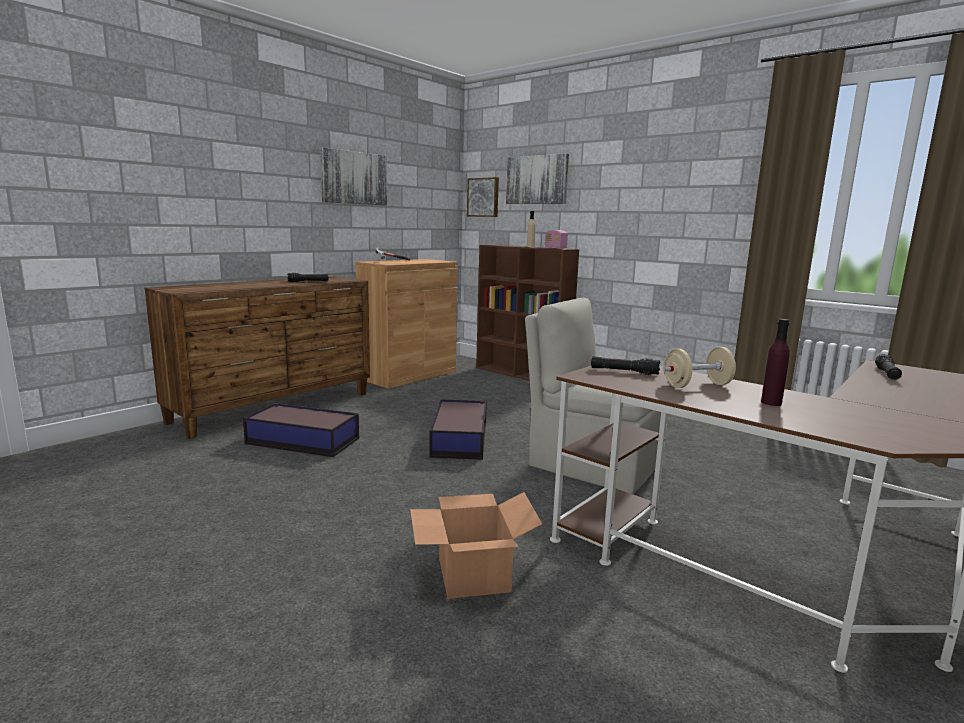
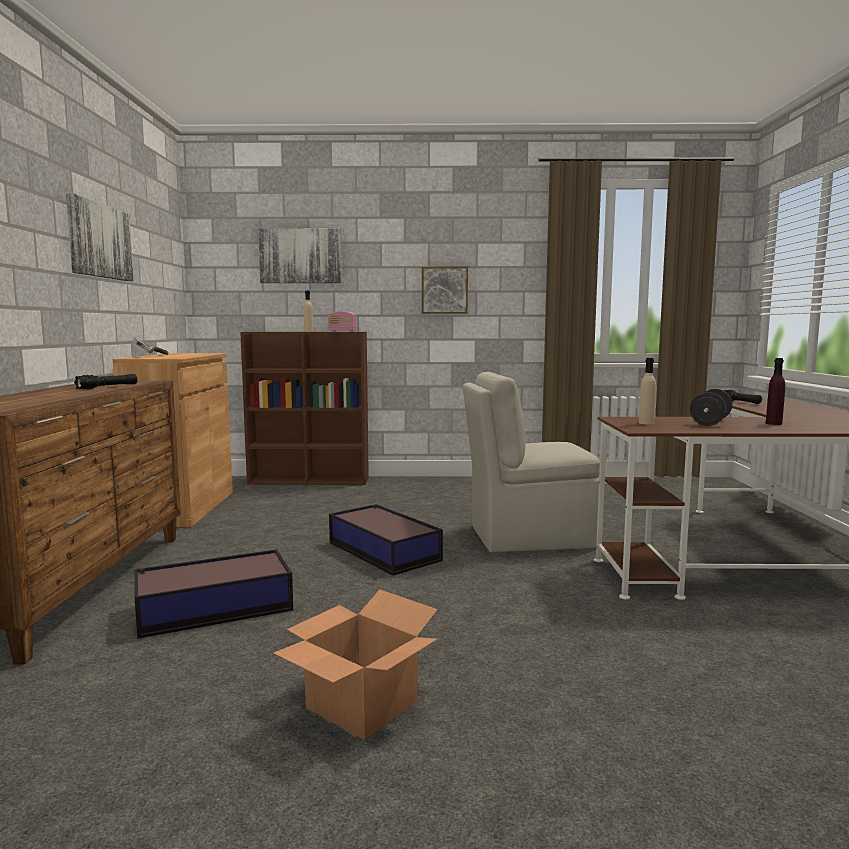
camera: 40 degrees left, 5 degrees down
cardboard box [410,492,542,599] -> cardboard box moved to [273,589,438,740]
picture [467,177,499,217] -> picture moved to [422,267,468,314]
black flashlight [591,356,660,375] -> beige bottle [639,358,656,424]
beige dumbbell [663,347,736,388] -> black dumbbell [690,389,732,426]

